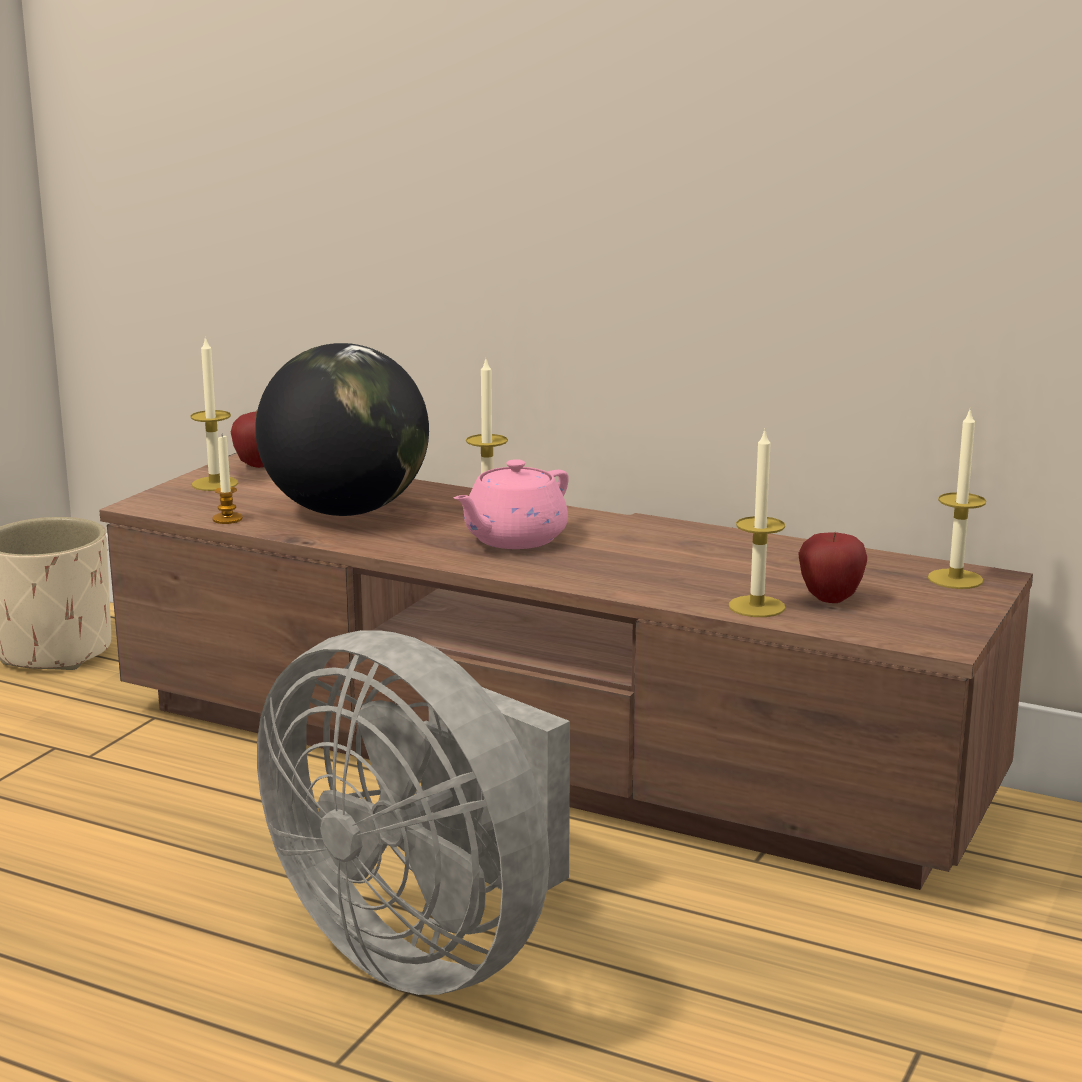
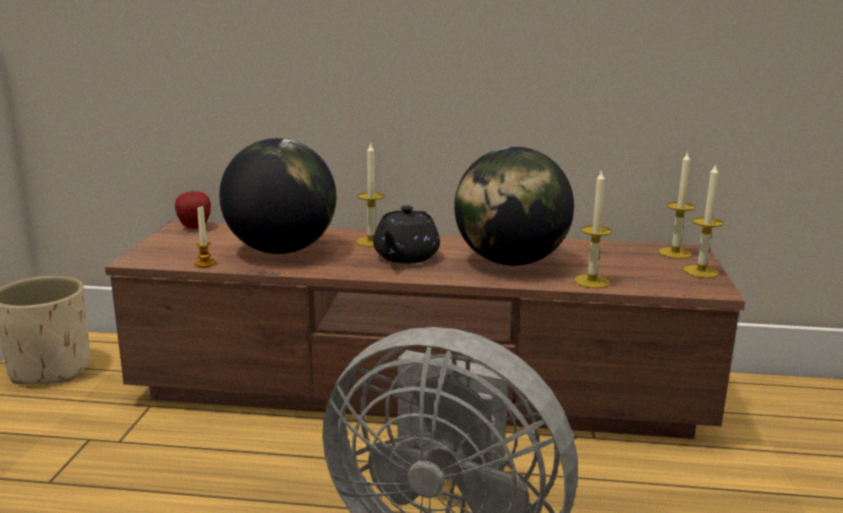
camera: 20 degrees left, 0 degrees up
candle [190,336,238,491] -> candle moved to [684,163,724,278]
pink teapot [454,459,569,549] -> black teapot [373,206,440,263]
apple [798,532,867,603] -> none
none -> globe [454,147,574,266]

